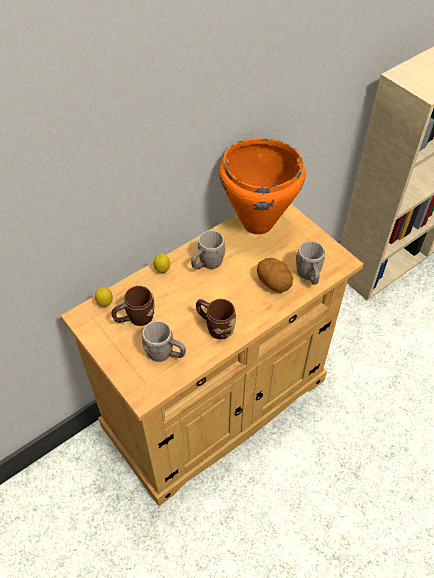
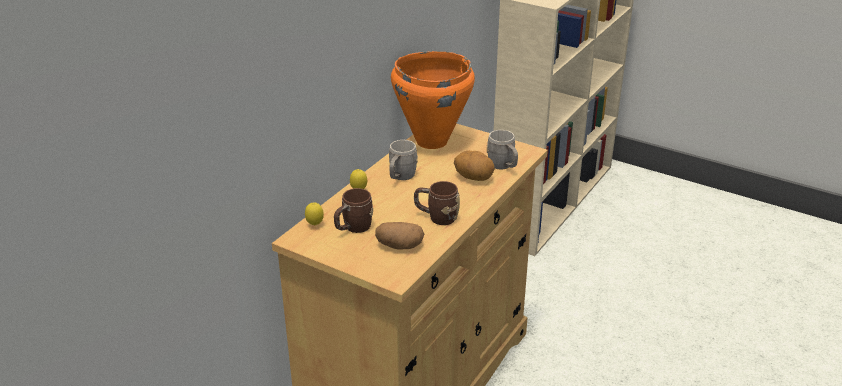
camera: 20 degrees left, 20 degrees down
grey mug [142,321,186,362] -> potato [375,222,424,249]

